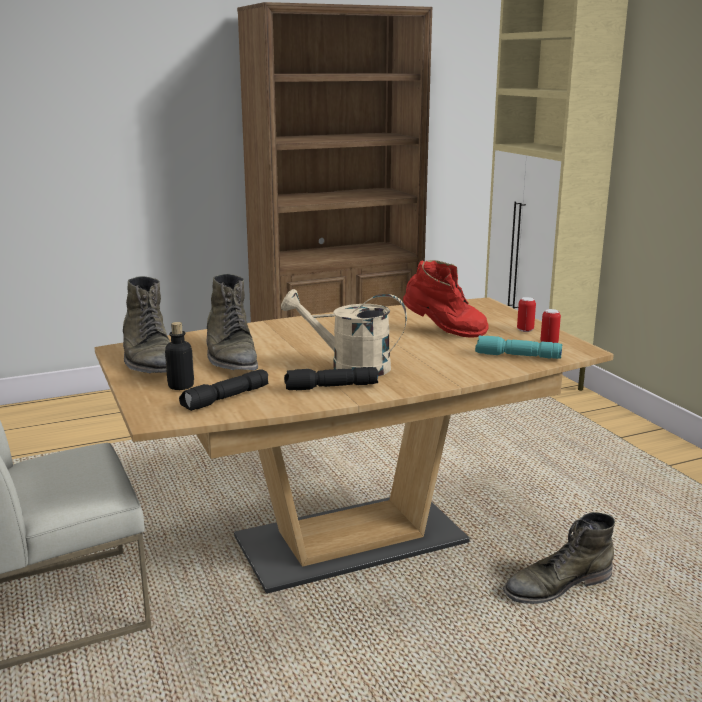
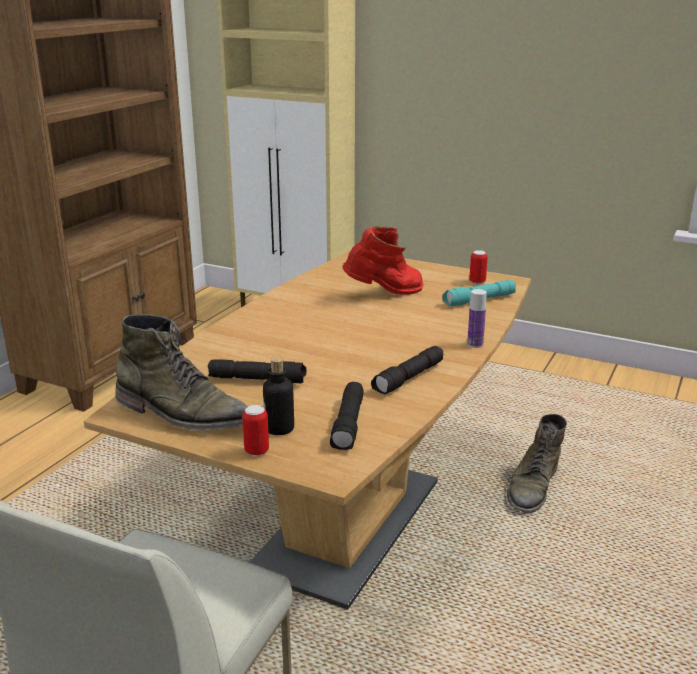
camera: 40 degrees left, 5 degrees up
green boot [207,274,258,371] -> black flashlight [208,359,306,384]
beige watering can [281,289,407,376] -> none
can [517,297,536,332] -> can moved to [242,405,269,456]
none -> bottle [467,289,487,348]

